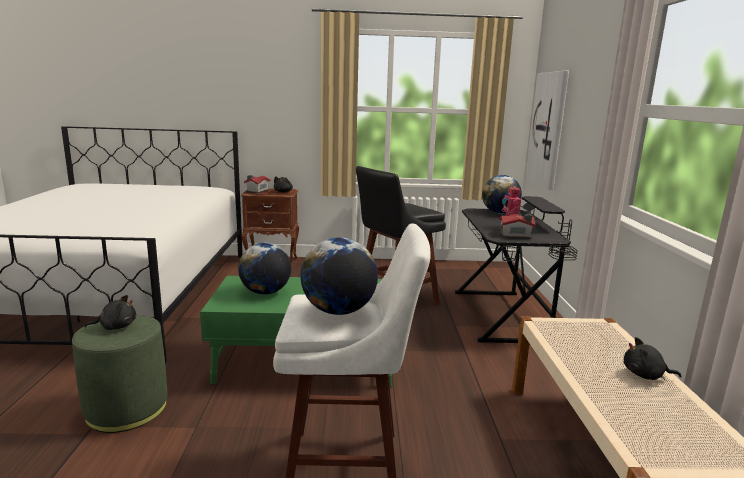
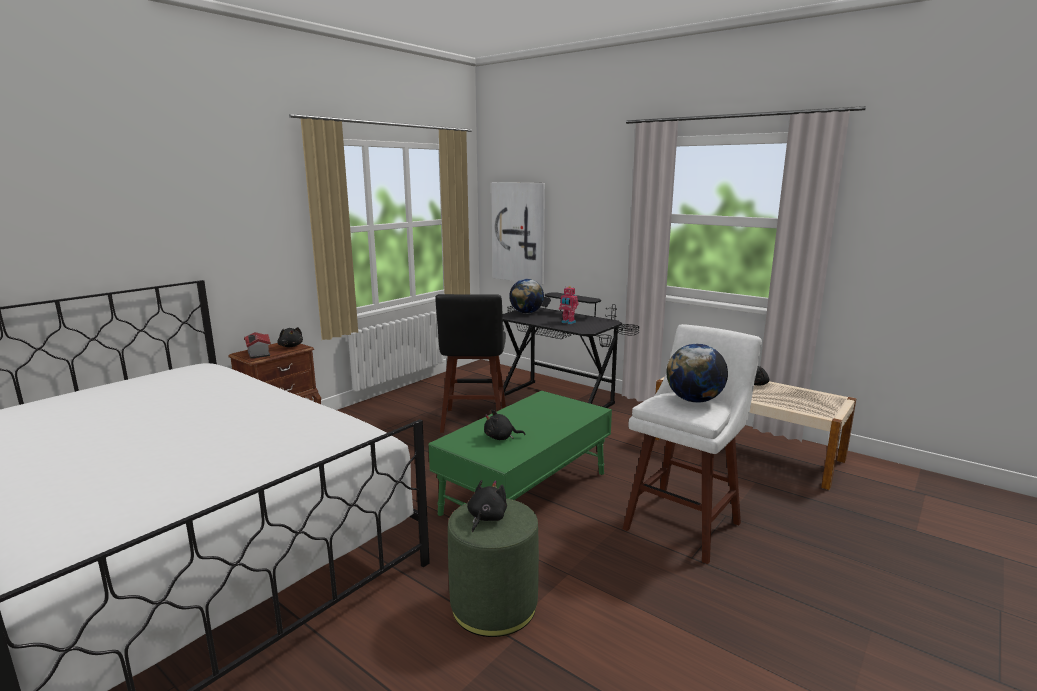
camera: 50 degrees left, 0 degrees up
globe [238,243,291,295] -> black plush toy [484,410,525,440]
toy house [499,214,536,239] -> none

